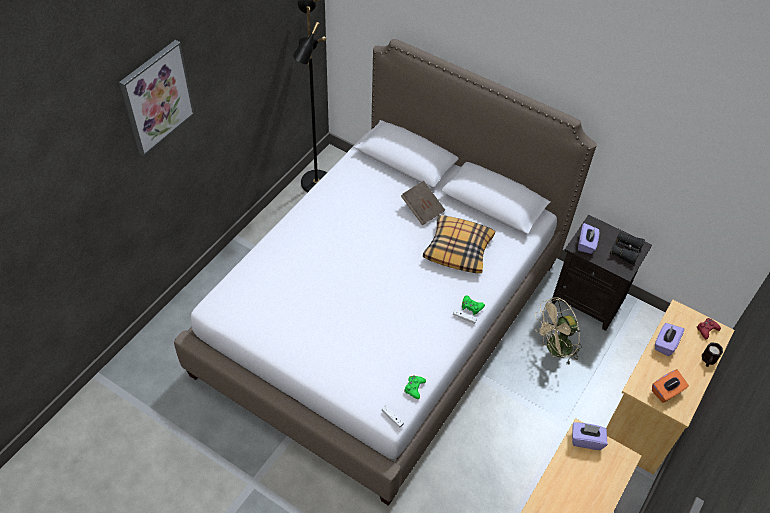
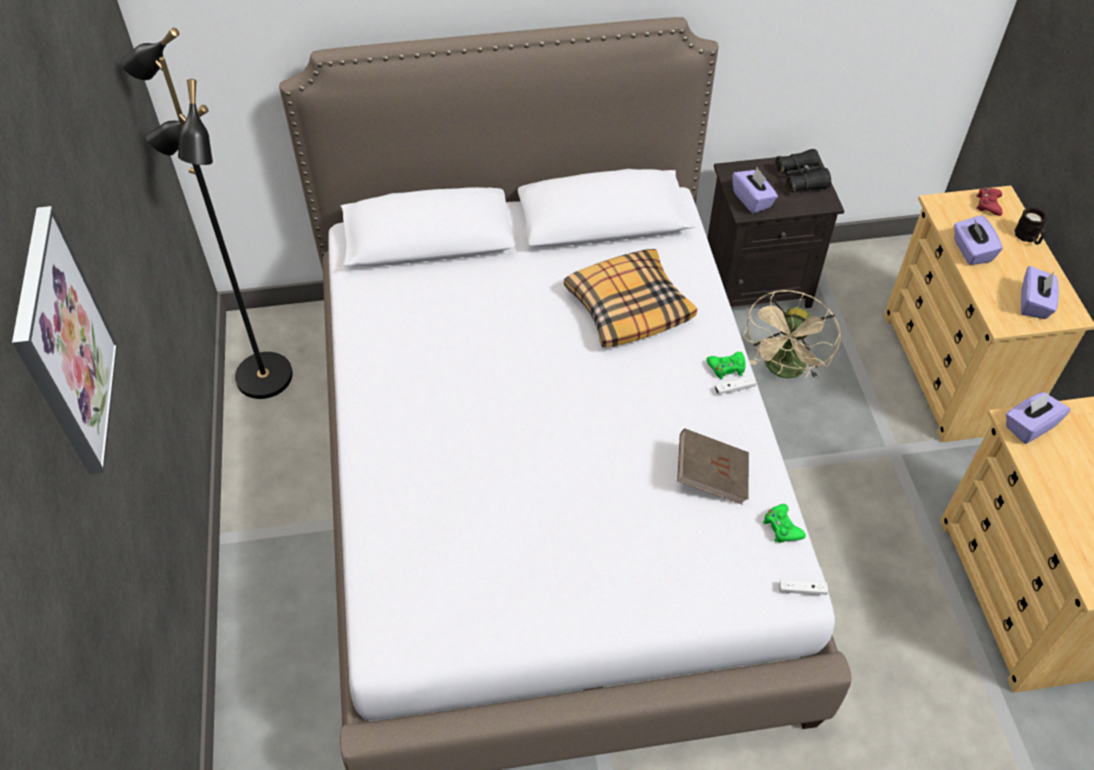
camera: 40 degrees left, 0 degrees up
brown book [401,181,445,226] -> brown book moved to [677,429,749,504]
orange tissue box [652,369,689,403] -> purple tissue box [1021,266,1059,319]

